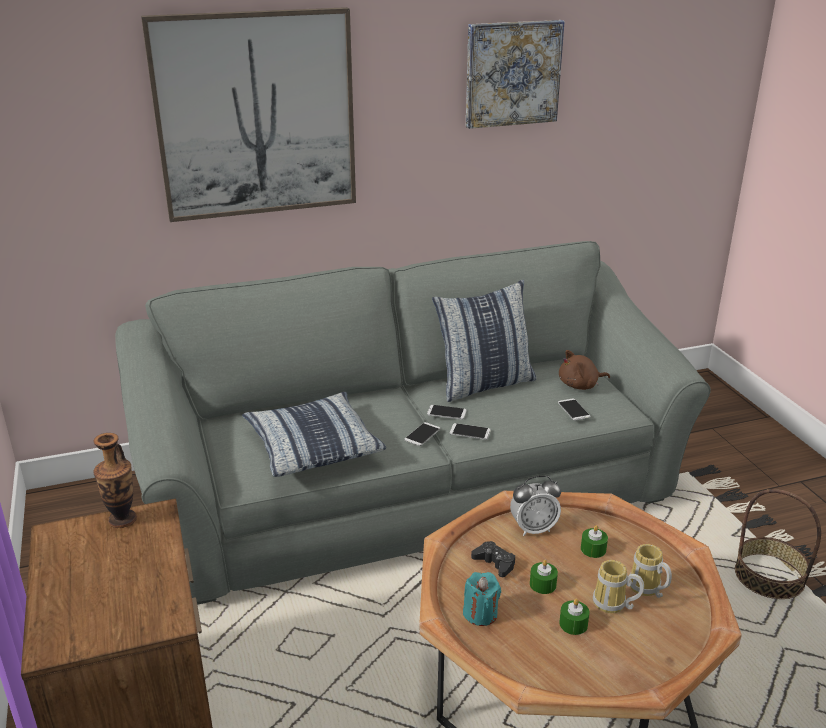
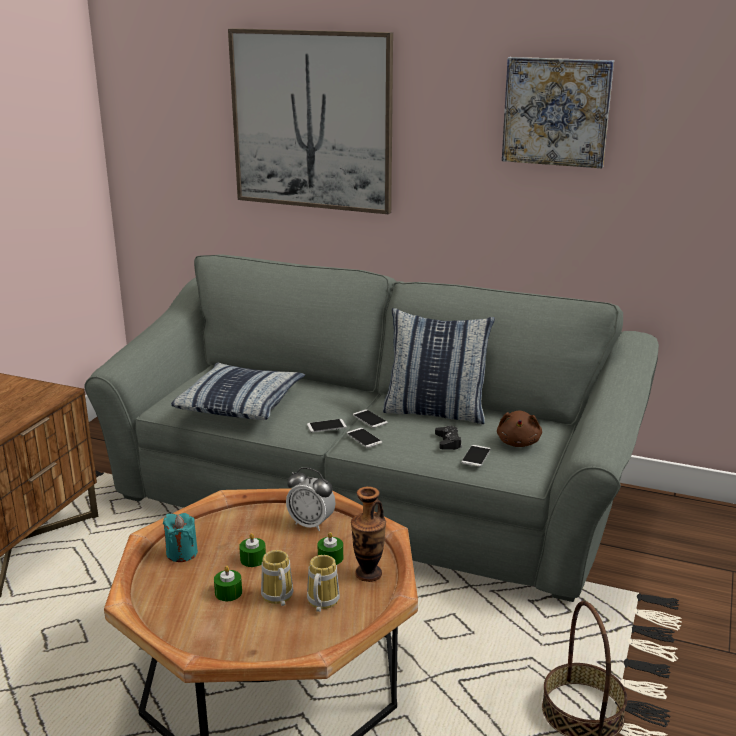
camera: 40 degrees right, 5 degrees down
vase [93,433,137,528] -> vase moved to [351,486,386,582]
black game controller [471,541,515,577] -> black game controller moved to [435,426,462,450]
brown plush toy [559,350,610,390] -> brown plush toy turned 105 degrees counterclockwise [497,411,542,447]

